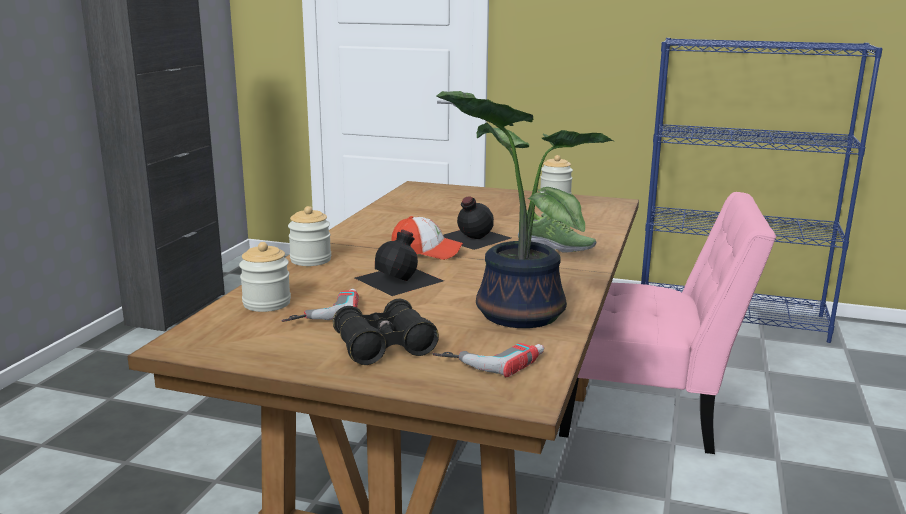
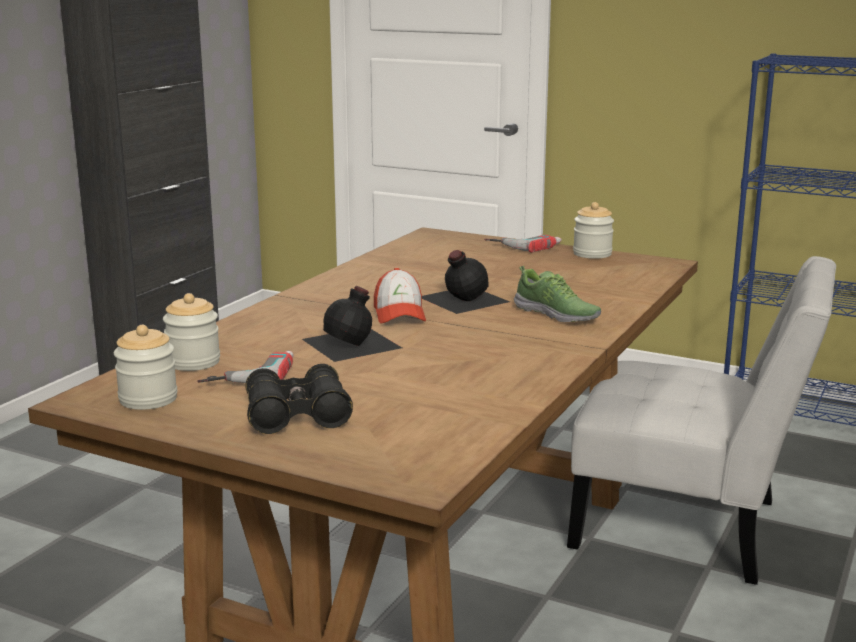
camera: 10 degrees right, 0 degrees up
jar [288,206,331,266] -> jar moved to [114,325,178,410]
cap [391,216,463,260] -> cap turned 60 degrees clockwise [374,268,426,323]
power drill [432,343,544,377] -> power drill moved to [484,235,562,253]
potted plant [436,91,613,328] -> none
pink chair [559,192,776,454] -> white chair [567,256,836,585]

